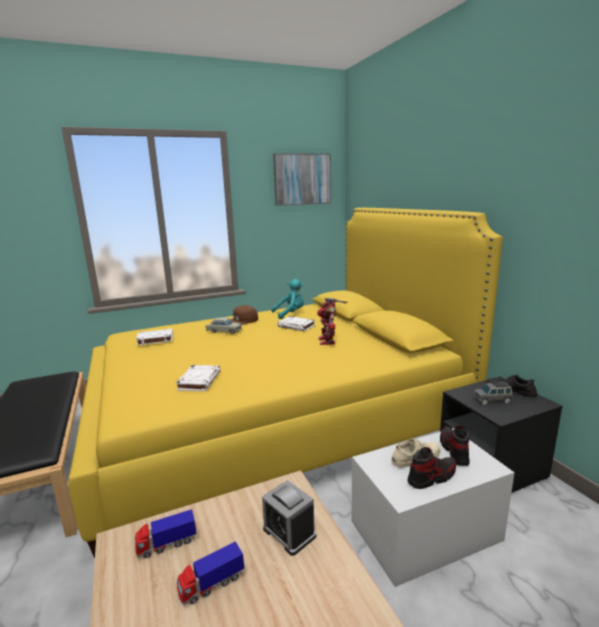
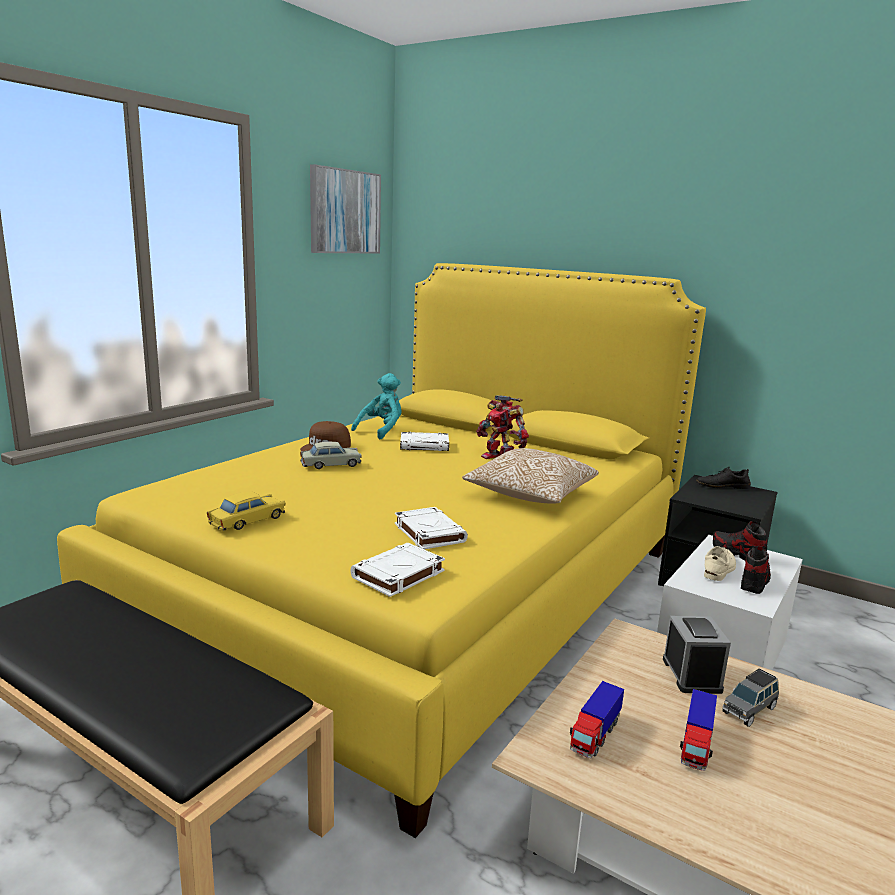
camera: 35 degrees left, 0 degrees up
white book [136,329,173,345] -> white book moved to [350,543,445,597]
alarm clock [262,480,316,556] -> alarm clock turned 105 degrees counterclockwise [663,616,731,694]
grey toy car [474,381,512,405] -> grey toy car moved to [722,668,779,727]
none -> yellow toy car [207,492,286,531]
none -> pillow [462,448,599,504]

